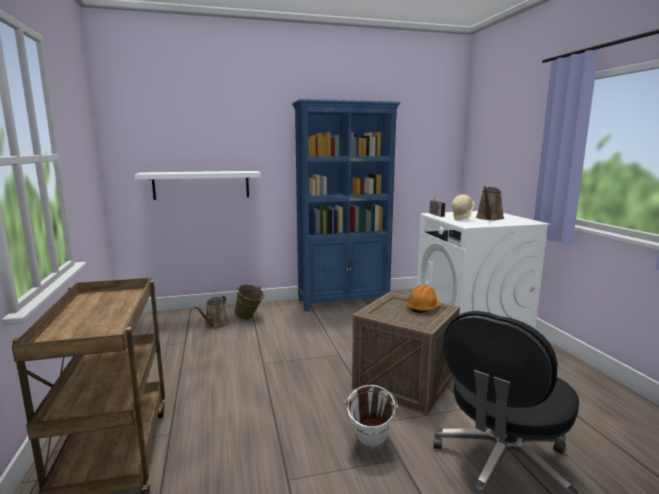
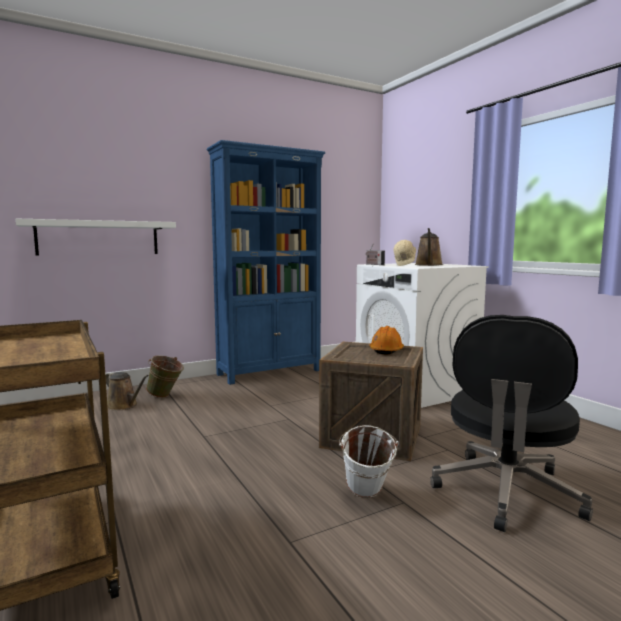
camera: 15 degrees left, 5 degrees down
brown watering can [194,296,229,329] -> brown watering can turned 60 degrees counterclockwise [105,372,149,411]

